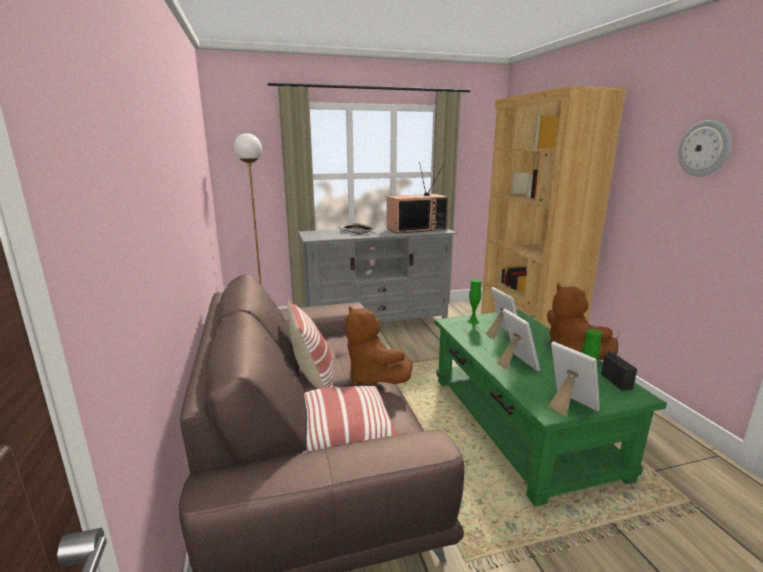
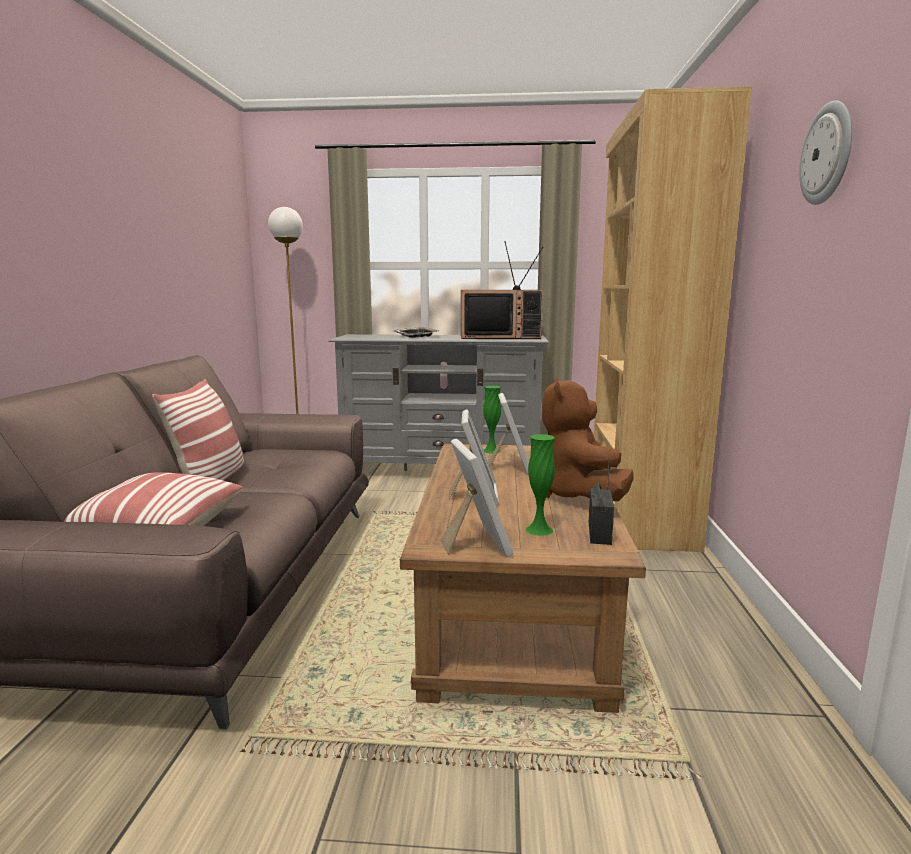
camera: 20 degrees right, 5 degrees down
brown plush toy [345,306,413,386] -> none
green coffee table [435,310,667,507] -> brown coffee table [400,444,646,713]

